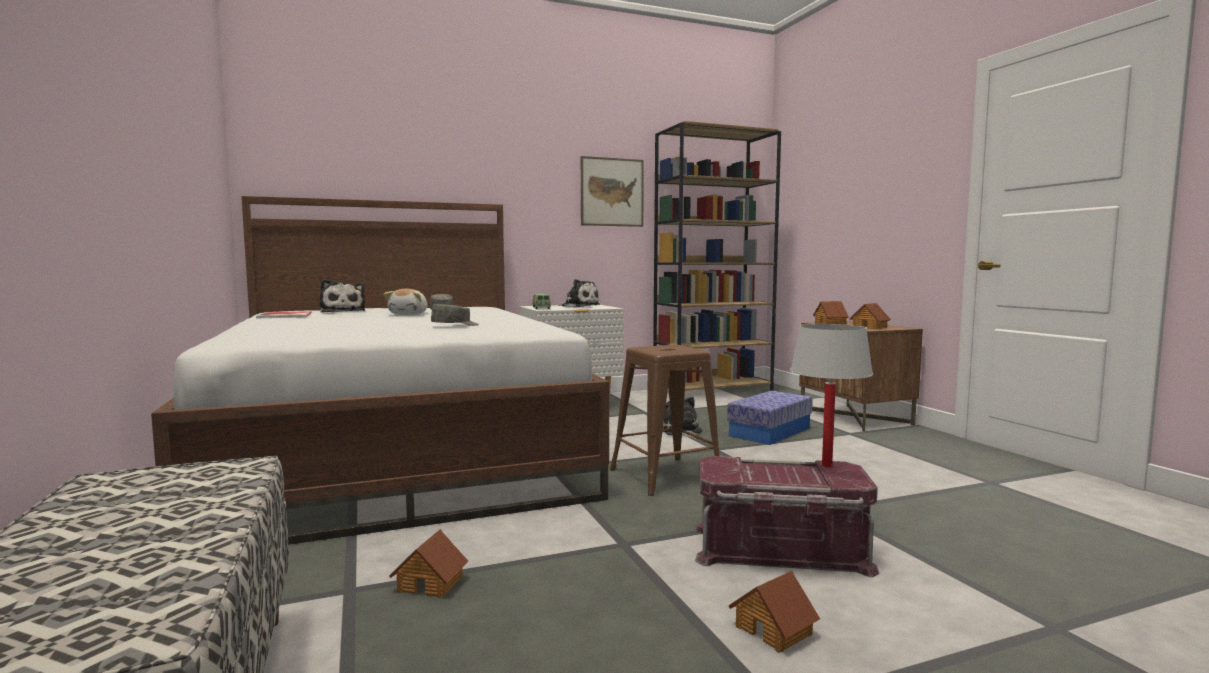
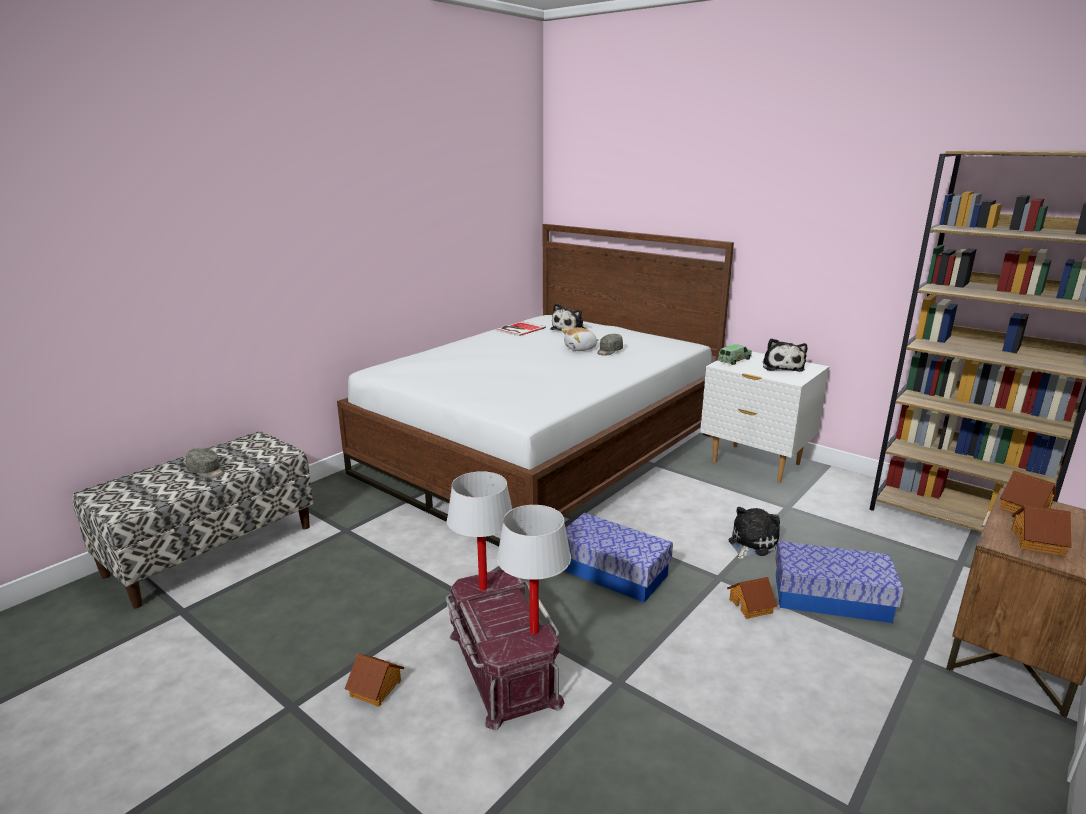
camera: 60 degrees right, 15 degrees up
toy house [389,529,468,598] -> toy house moved to [727,577,778,619]
grey cap [431,304,478,326] -> grey cap moved to [186,448,225,478]
picture [581,156,644,227] -> none
brown stool [610,345,719,496] -> storage box [564,513,673,603]
none -> white table lamp [447,471,512,591]

